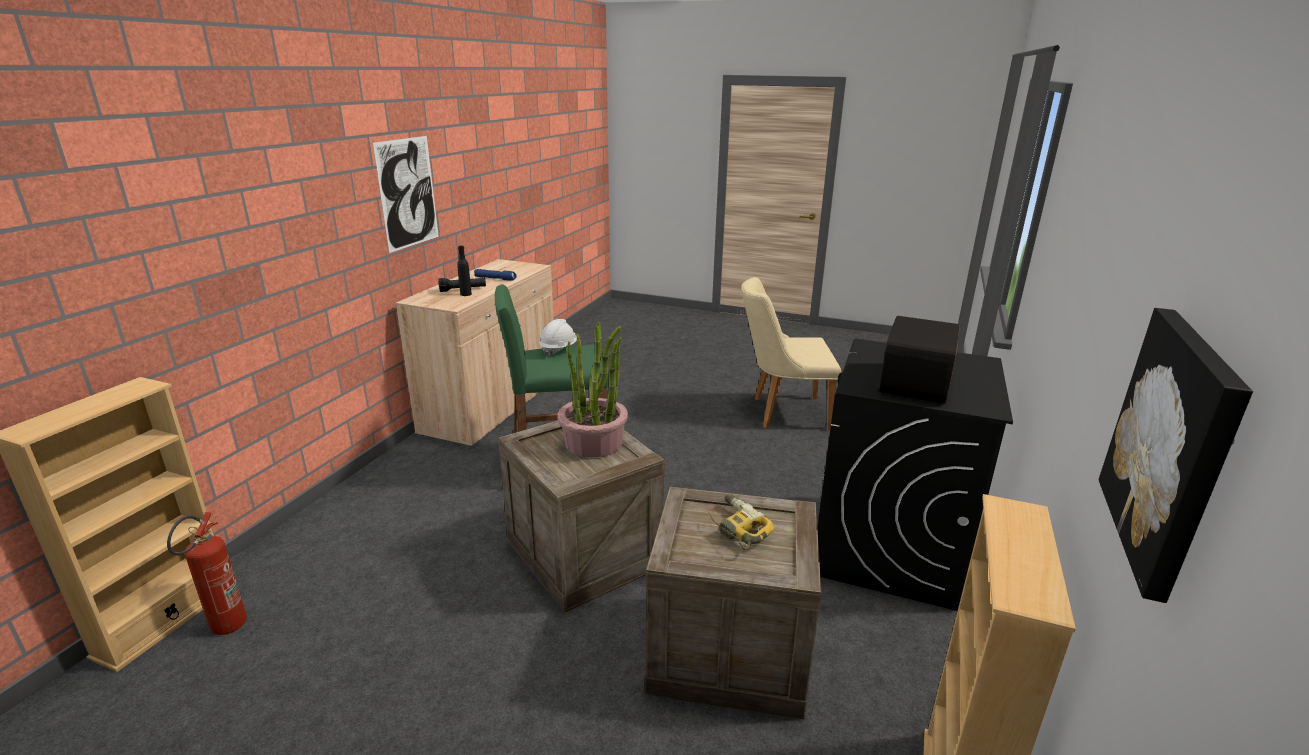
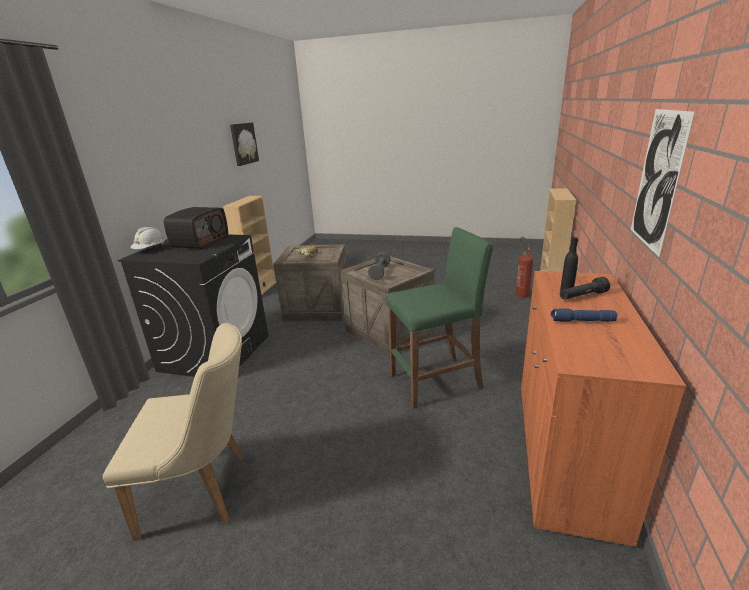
camera: 175 degrees right, 0 degrees up
beige cabinet [396,259,554,448] -> orange cabinet [521,271,686,548]
white hard hat [539,319,577,356] -> white hard hat moved to [130,227,165,249]
potted plant [557,321,628,457] -> grey dumbbell [368,252,391,280]

